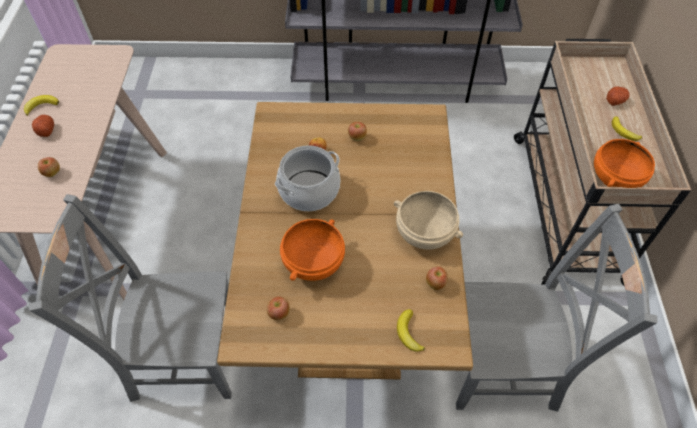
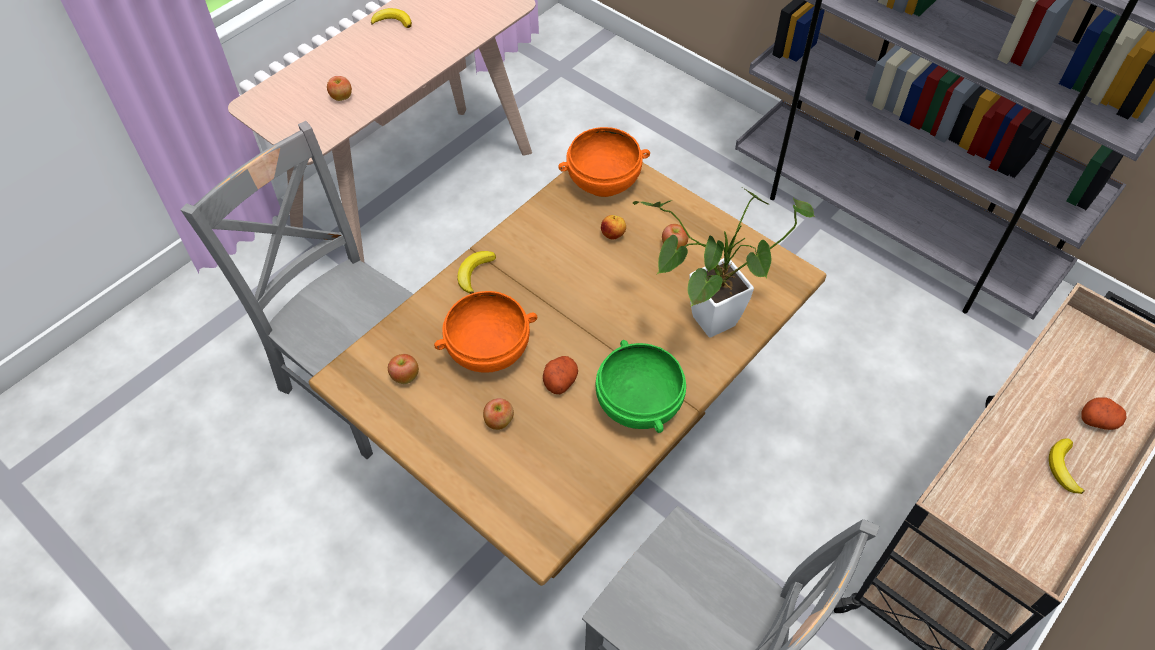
camera: 40 degrees right, 0 degrees up
potato [32,115,54,137] -> potato moved to [543,356,578,394]
cooking pot [275,145,340,211] -> none
beige bowl [394,191,463,249] -> green bowl [596,340,686,433]
banana [397,309,425,352] -> banana moved to [458,251,496,294]
apple [426,267,448,290] -> apple moved to [483,398,514,430]
orange bowl [594,139,655,188] -> orange bowl moved to [558,127,650,197]
none -> potted plant [633,188,815,338]

